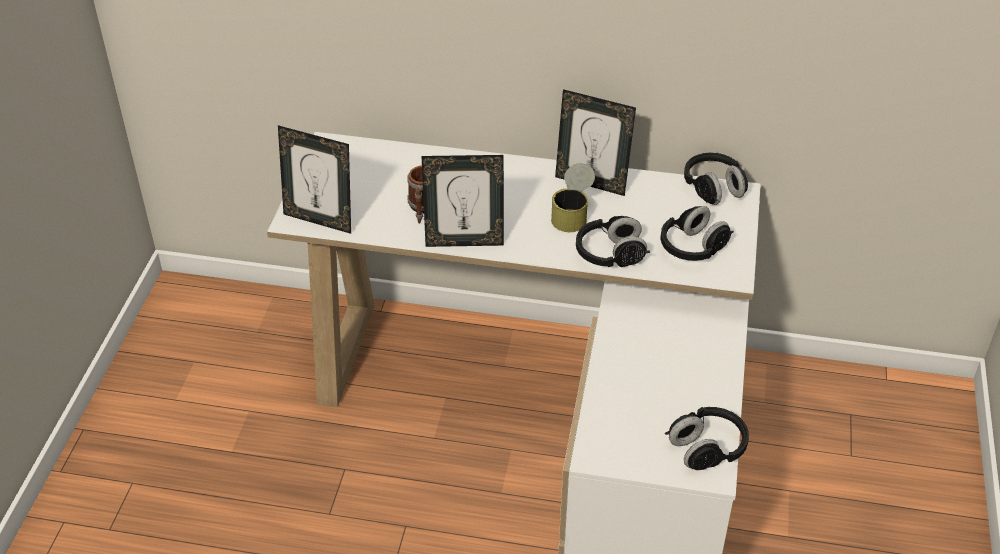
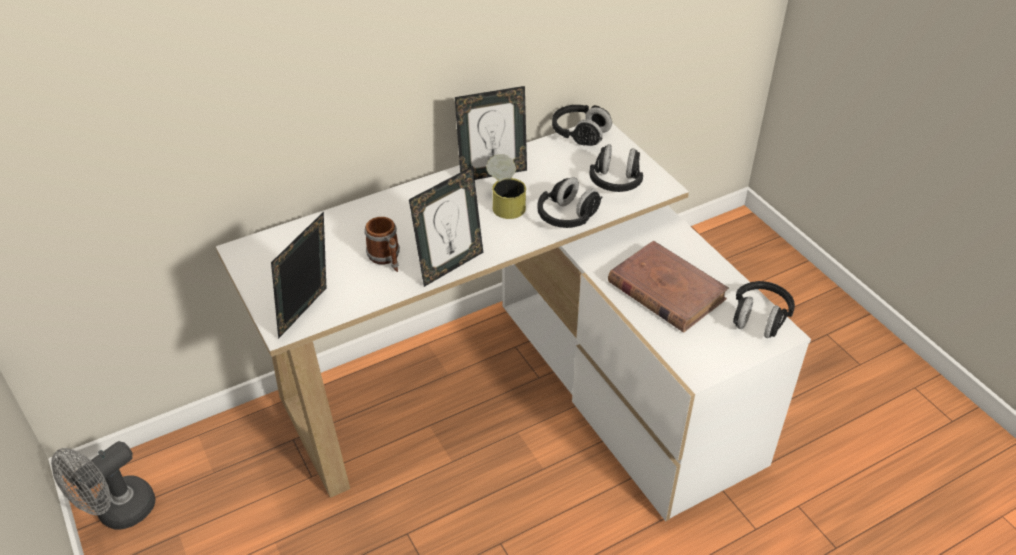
camera: 40 degrees left, 0 degrees up
picture frame [278,125,351,234] -> picture frame turned 135 degrees clockwise [271,212,326,339]
none -> grey fan [51,441,156,530]
none -> brown book [608,241,729,333]

